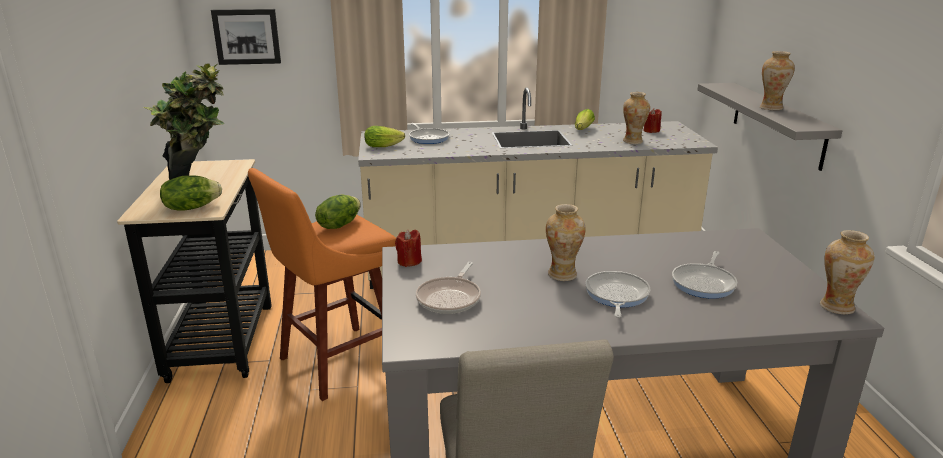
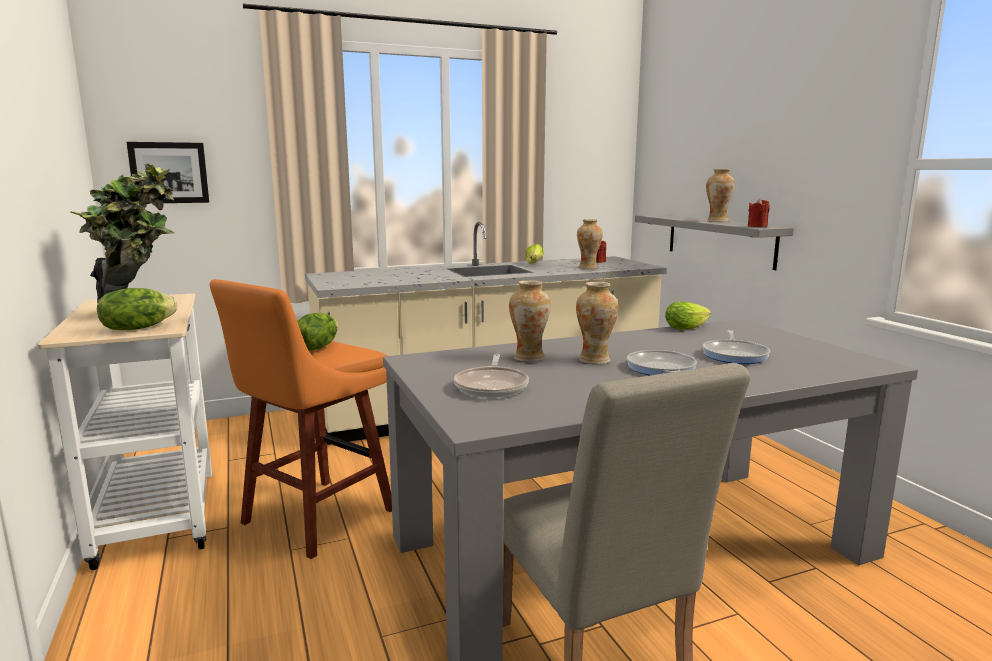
camera: 15 degrees left, 10 degrees down
black cart [117,159,272,383] -> white cart [38,293,212,570]
lettuce [364,126,405,147] -> lettuce moved to [665,302,711,330]
red candle [395,230,422,267] -> red candle moved to [748,198,770,227]
frying pan [409,123,449,144] -> none
vase [820,230,874,314] -> vase moved to [509,280,551,362]

